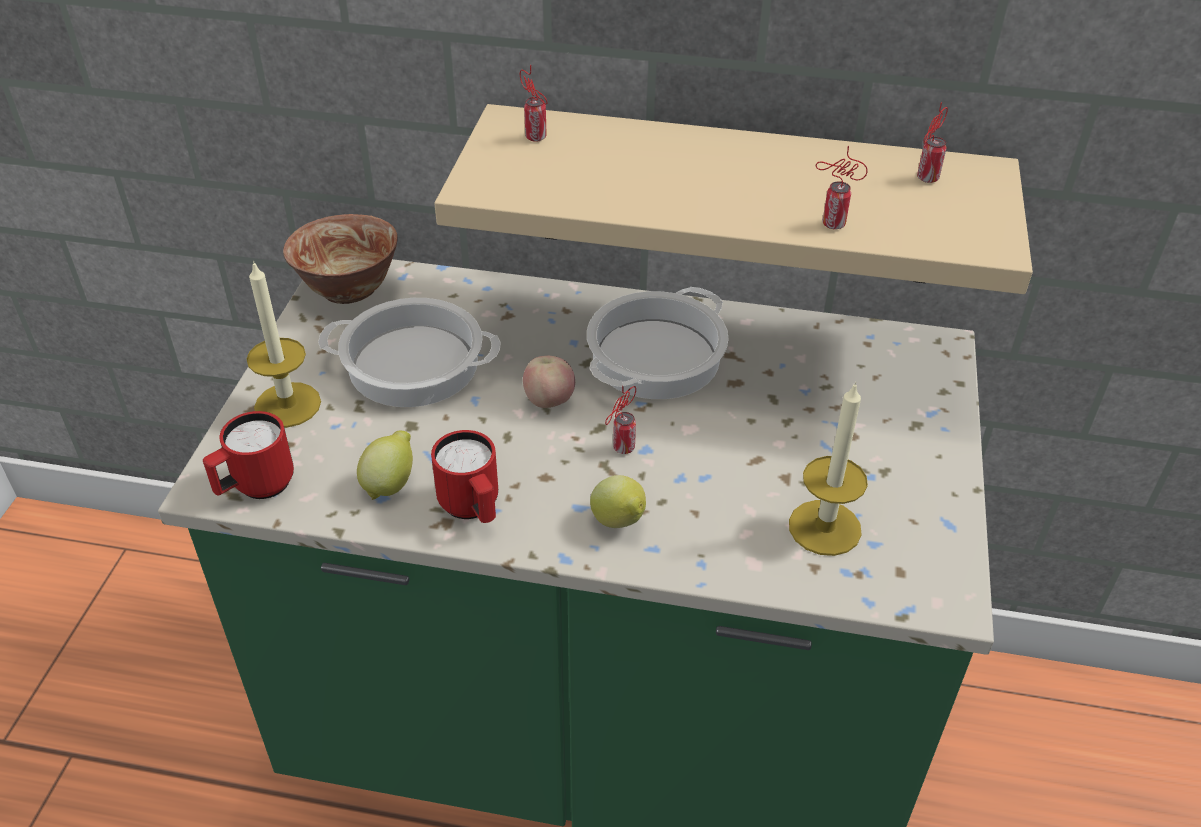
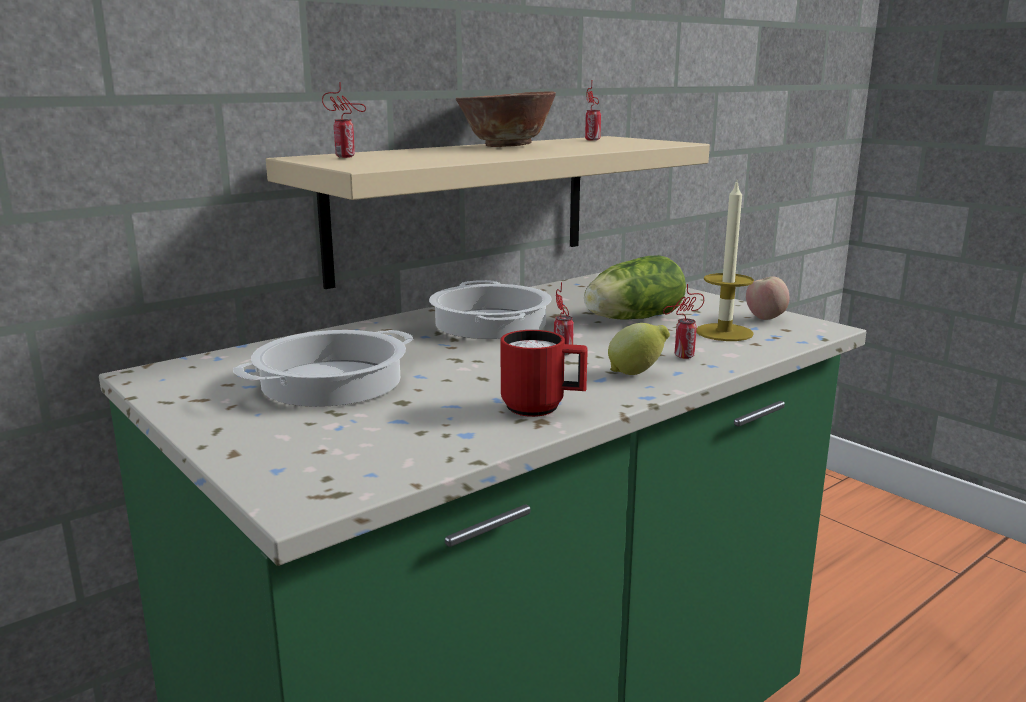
camera: 50 degrees left, 25 degrees down
red mug [203,411,294,499] -> none
candle [247,260,321,428] -> none
bowl [283,214,398,304] -> bowl moved to [456,92,556,147]
lemon [357,431,413,500] -> none
apple [523,356,575,408] -> apple moved to [746,276,790,320]
can [816,146,868,229] -> can moved to [663,284,704,359]
none -> lettuce [584,255,686,320]

